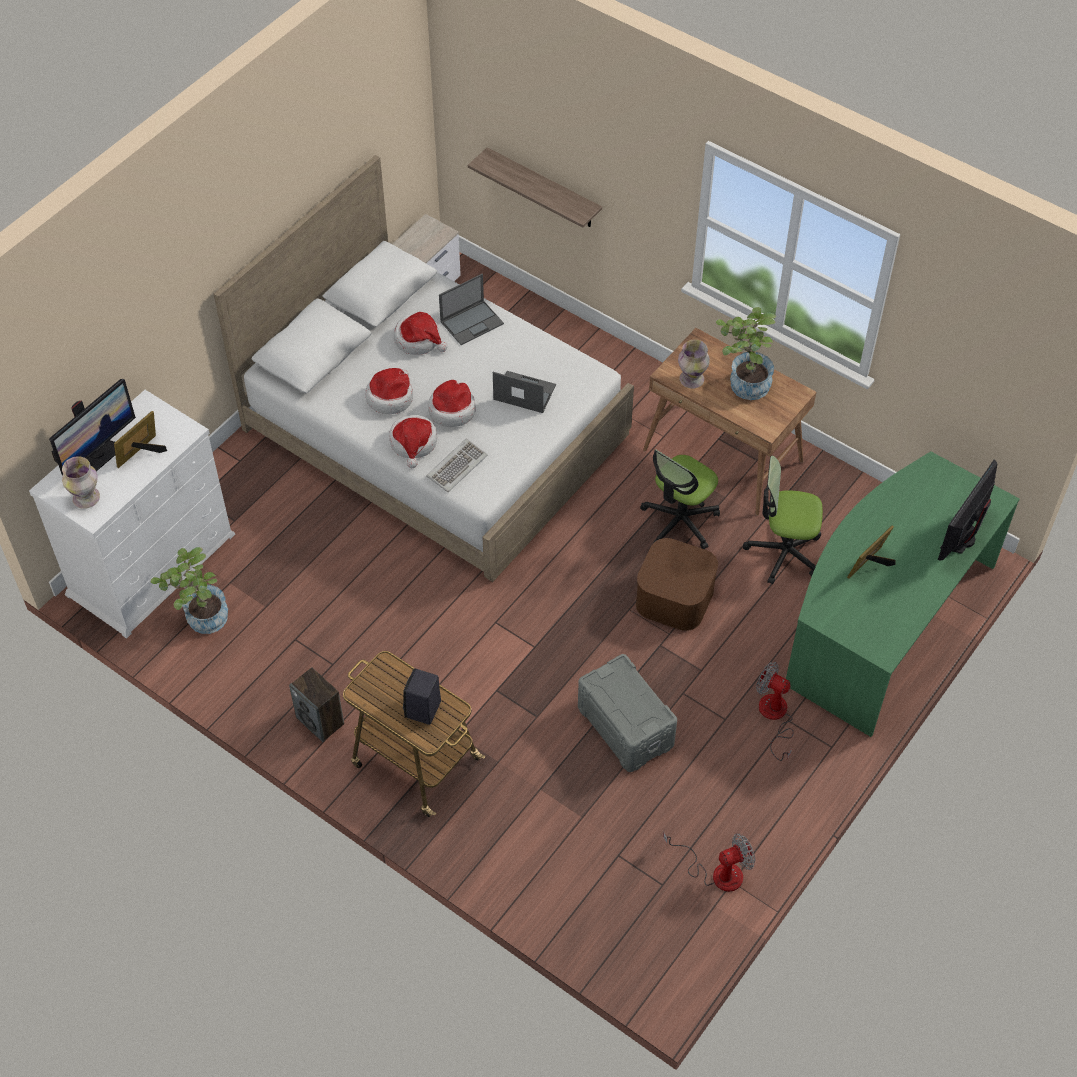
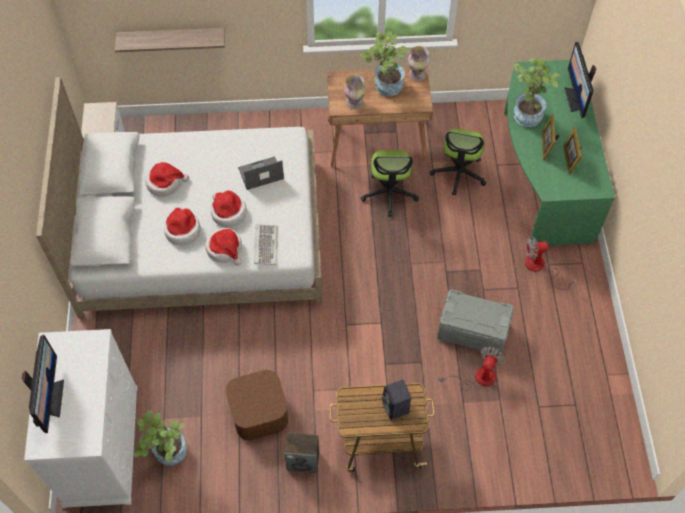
camera: 40 degrees left, 5 degrees up
vase [62,456,100,509] -> vase moved to [408,46,430,81]
picture frame [114,411,167,468] -> picture frame moved to [563,127,582,175]
laptop [439,274,504,345] -> none
brown storage box [636,538,718,631] -> brown storage box moved to [226,370,288,440]
fan [663,833,755,892] -> fan moved to [438,347,506,391]
office chair [743,456,823,585] -> office chair turned 45 degrees counterclockwise [430,129,486,196]
none -> potted plant [513,58,560,127]

